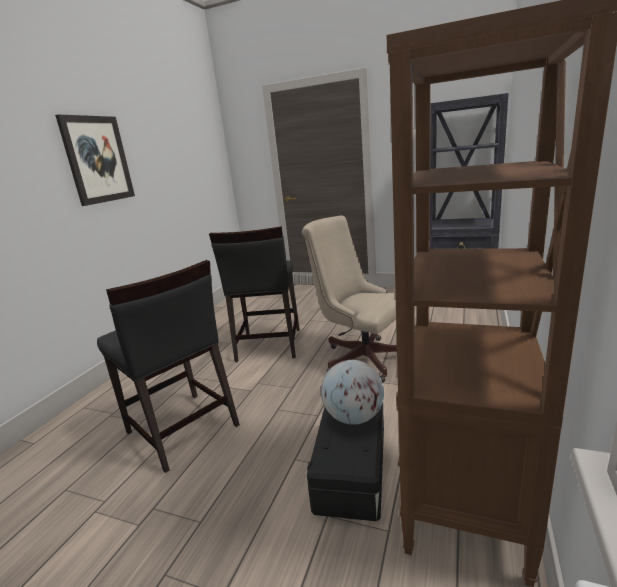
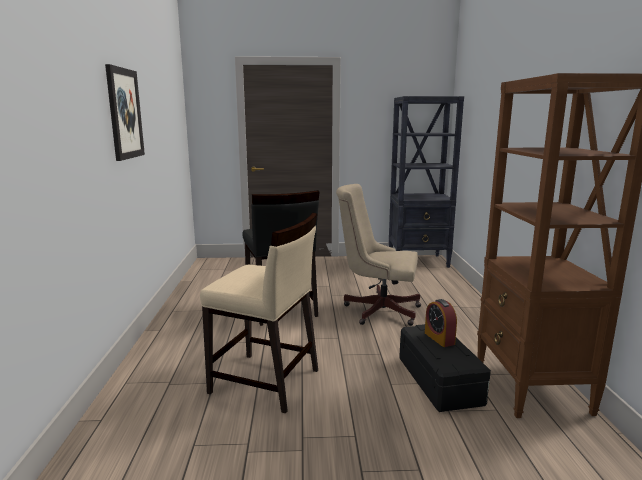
camera: 25 degrees left, 5 degrees down
black chair [97,260,240,473] -> beige chair [200,213,318,413]
globe [321,360,384,425] -> alarm clock [425,299,457,347]

